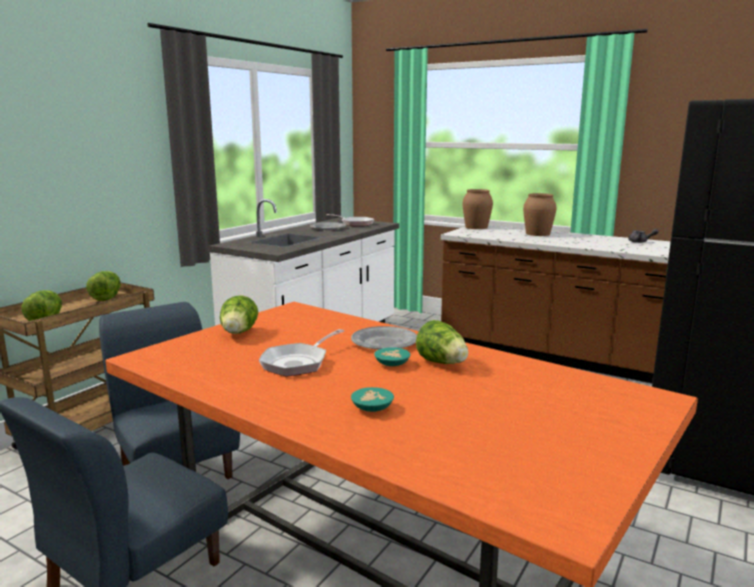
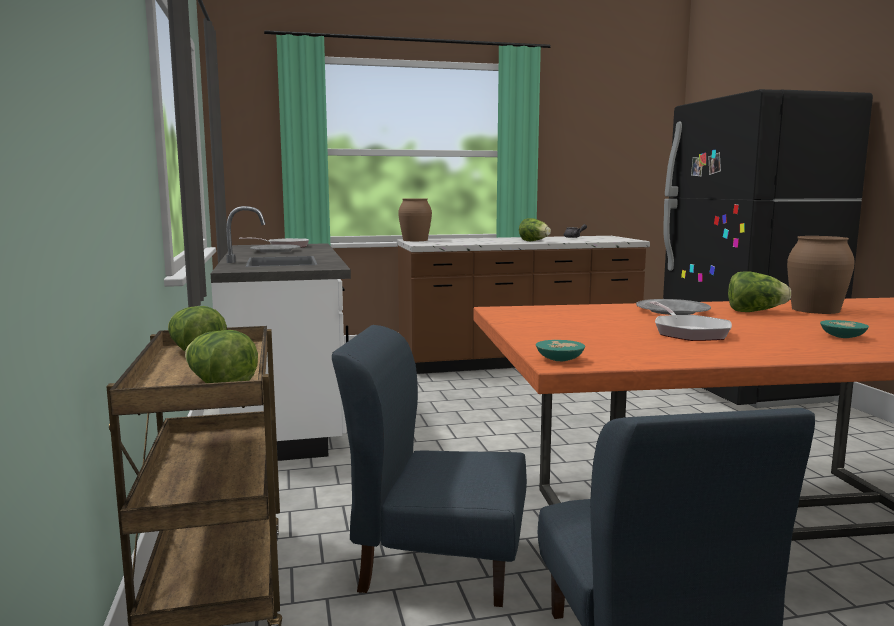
camera: 45 degrees left, 5 degrees down
lettuce [220,295,258,334] -> lettuce moved to [519,218,551,241]
turquoise bowl [374,347,410,366] -> turquoise bowl moved to [536,340,585,361]
brown vase [523,193,556,236] -> brown vase moved to [787,236,855,314]

